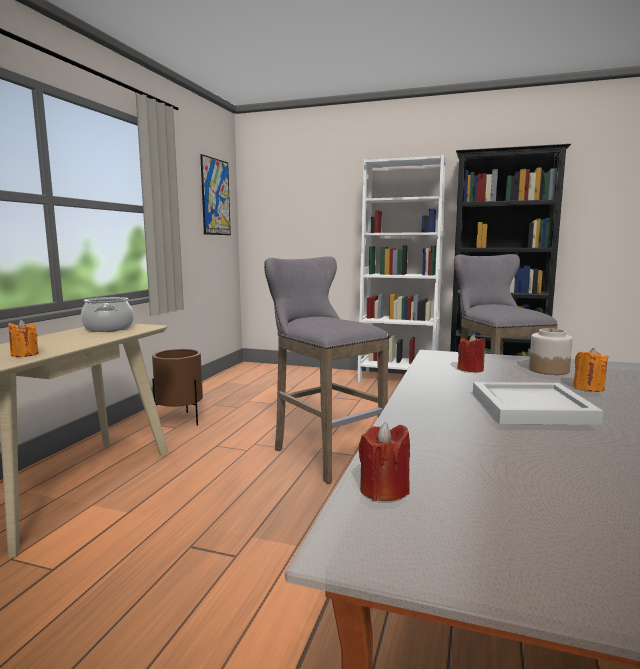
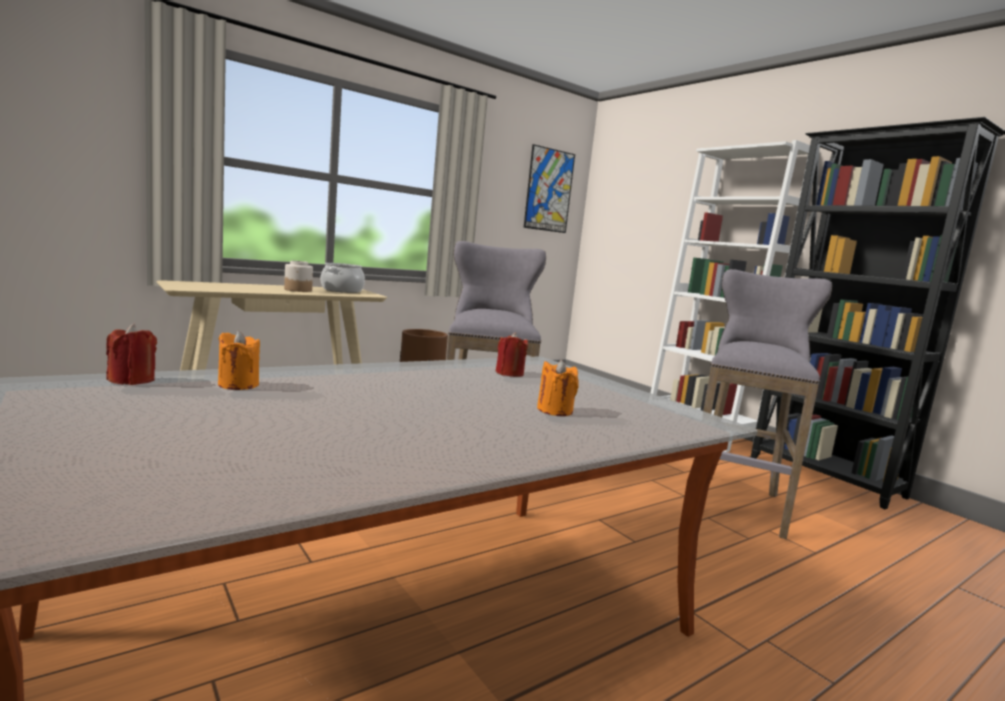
camera: 35 degrees right, 0 degrees up
orange candle [8,320,39,357] -> orange candle moved to [218,331,260,390]
white tray [473,382,603,425] -> none
jar [529,328,573,375] -> jar moved to [284,261,313,292]

